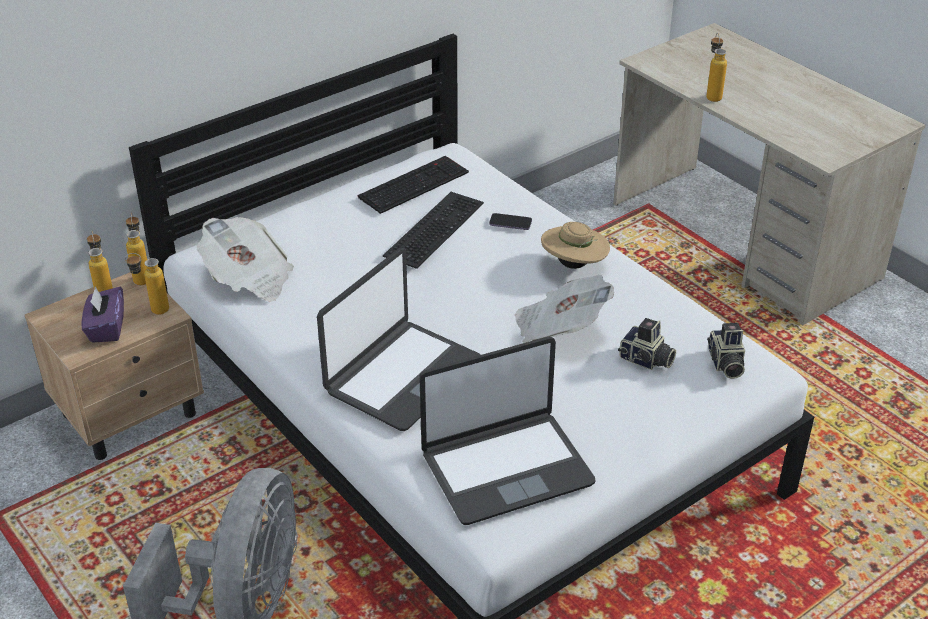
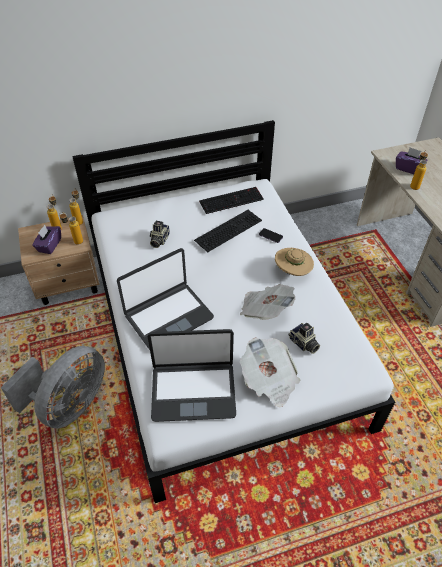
camera: 20 degrees right, 10 degrees up
newspaper [197,217,294,301] -> newspaper moved to [240,337,300,407]
camera [707,323,745,379] -> camera moved to [150,221,170,248]
none -> purple tissue box [396,147,428,174]

